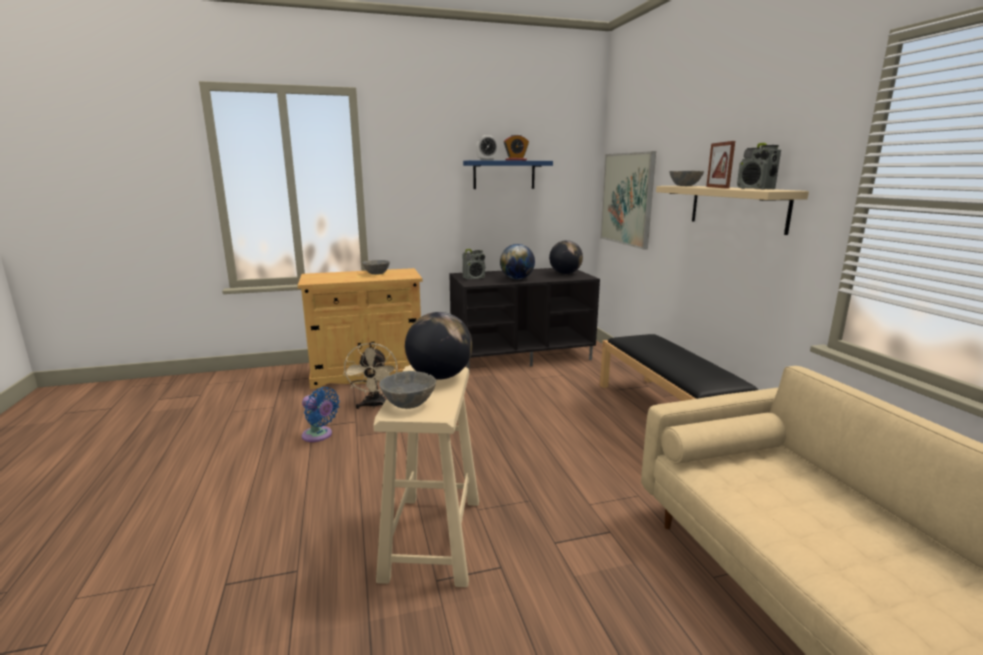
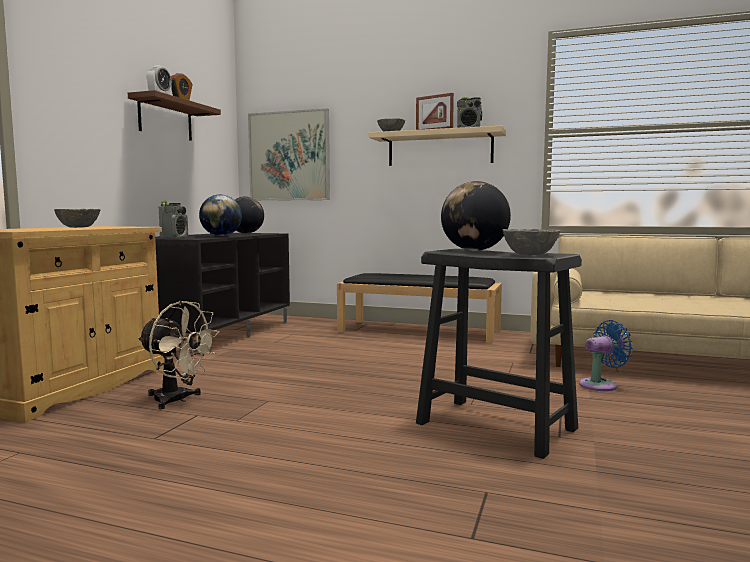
camera: 55 degrees left, 10 degrees down
blue fan [302,387,340,442] -> blue fan moved to [579,320,633,391]
beige stool [373,365,479,587] -> black stool [416,249,582,459]
blue shelf [463,160,553,189] -> brown shelf [128,90,221,141]

